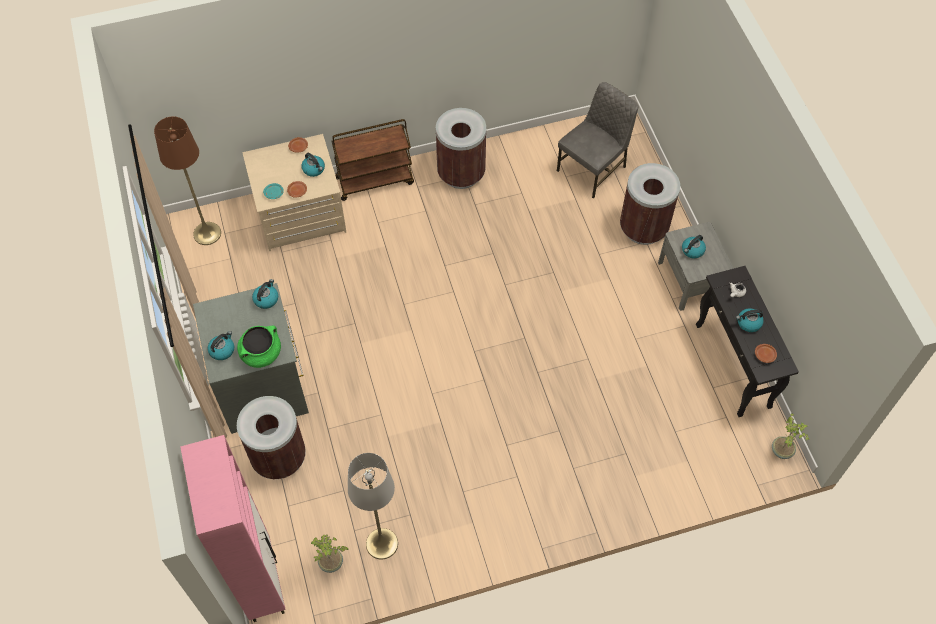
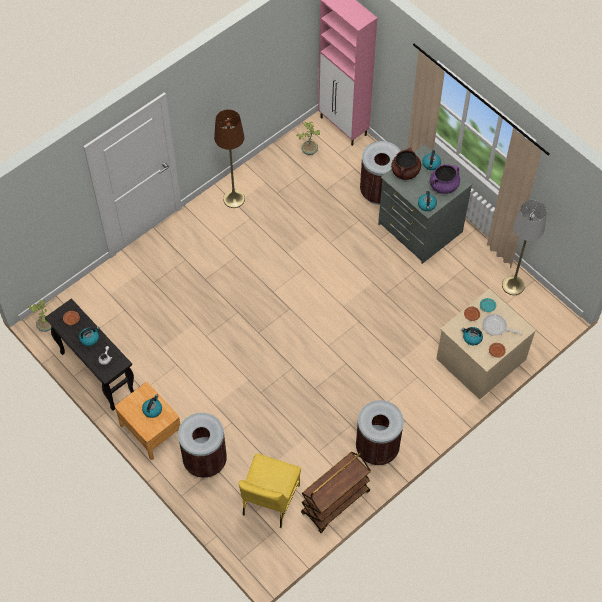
camera: 155 degrees right, 0 degrees up
brown floor lamp [154,117,221,245] -> brown floor lamp moved to [214,109,245,208]
green cooking pot [237,325,281,368] -> brown cooking pot [391,148,421,180]
brown cart [332,119,414,201] -> brown cart moved to [301,452,371,533]
grey floor lamp [348,453,398,560] -> grey floor lamp moved to [502,200,547,295]
grey chair [557,82,638,199] -> yellow chair [239,453,301,528]
grey nightstand [658,222,734,311] -> brown nightstand [115,382,181,460]
none -> purple cooking pot [430,164,460,194]
none -> frying pan [482,314,523,336]

